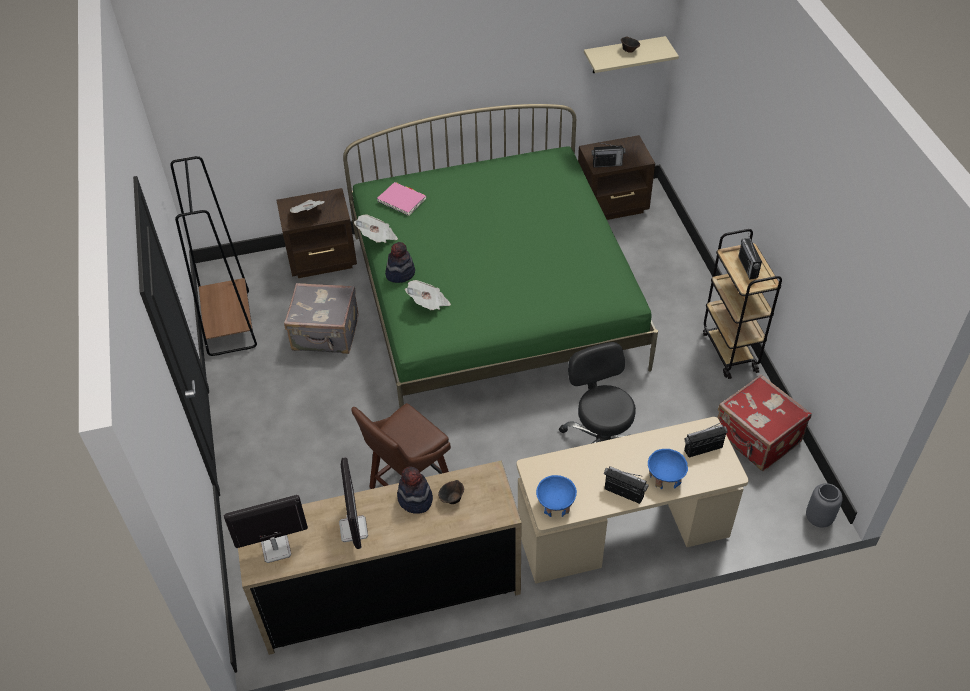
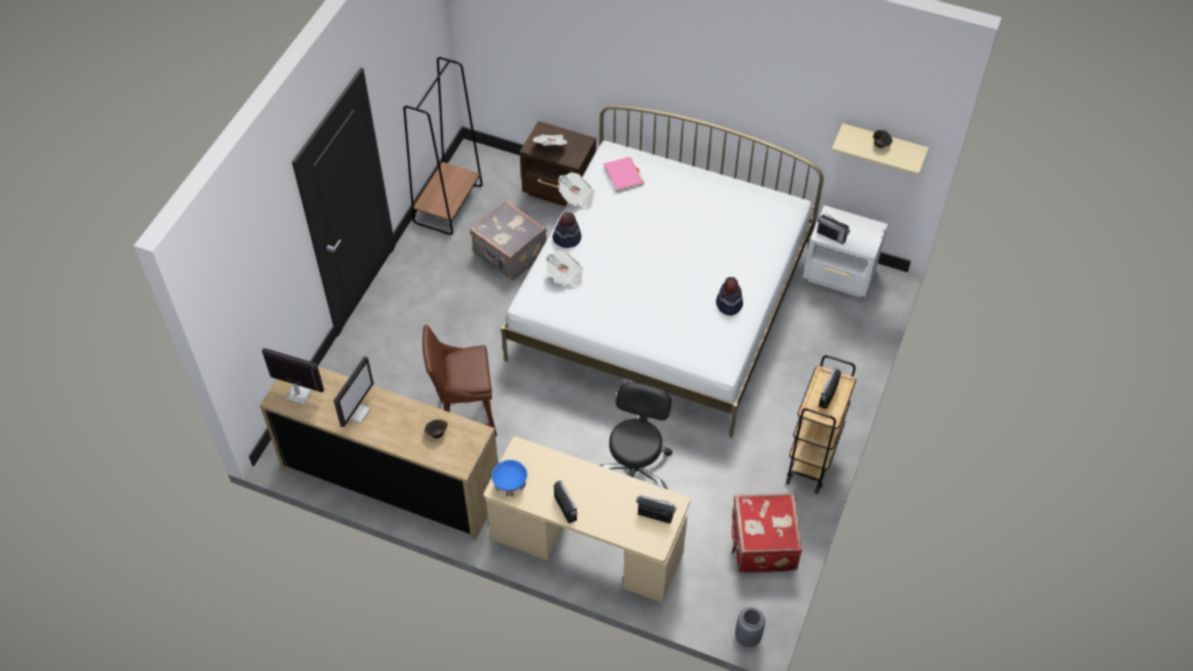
camera: 35 degrees right, 5 degrees up
green bed [343,104,658,408] -> white bed [501,105,824,438]
hat [397,466,433,514] -> hat moved to [716,277,743,316]
brown nightstand [578,135,655,220] -> white nightstand [803,205,888,298]
blue bowl [648,449,688,489] -> none

